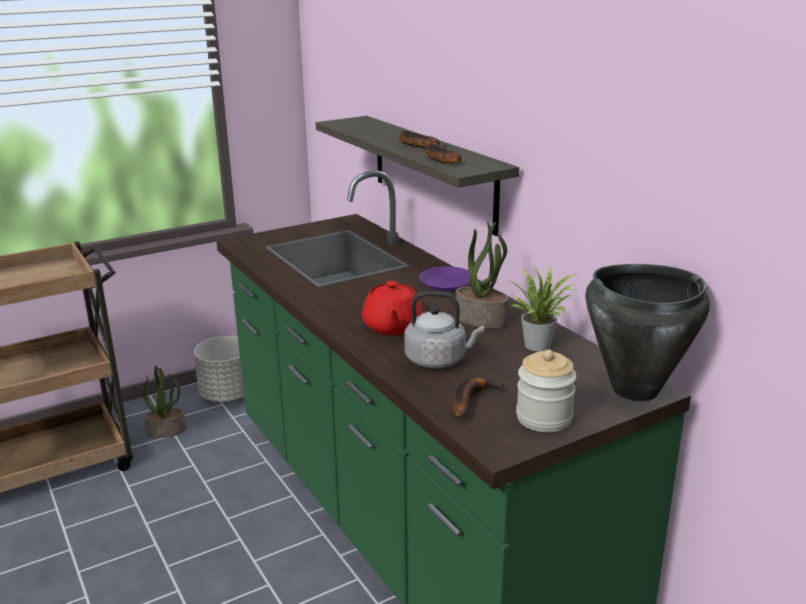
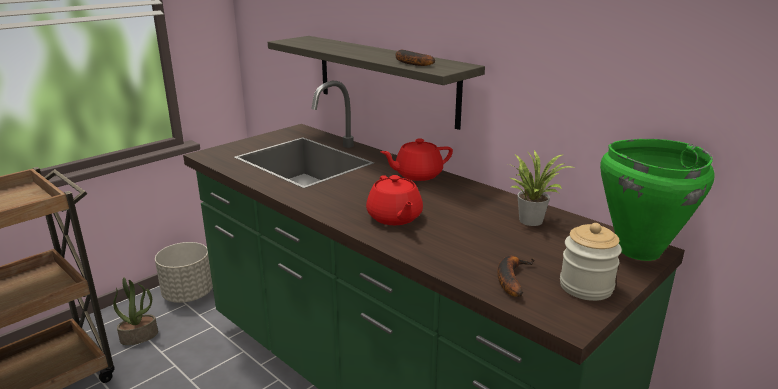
camera: 15 degrees left, 0 degrees up
banana [399,131,440,148] -> none
grey kettle [404,291,484,368] -> none
purple plate [419,266,470,292] -> red teapot [380,138,453,181]
potted plant [456,222,509,329] -> none
black cooking pot [586,264,710,402] -> green cooking pot [600,139,715,261]

